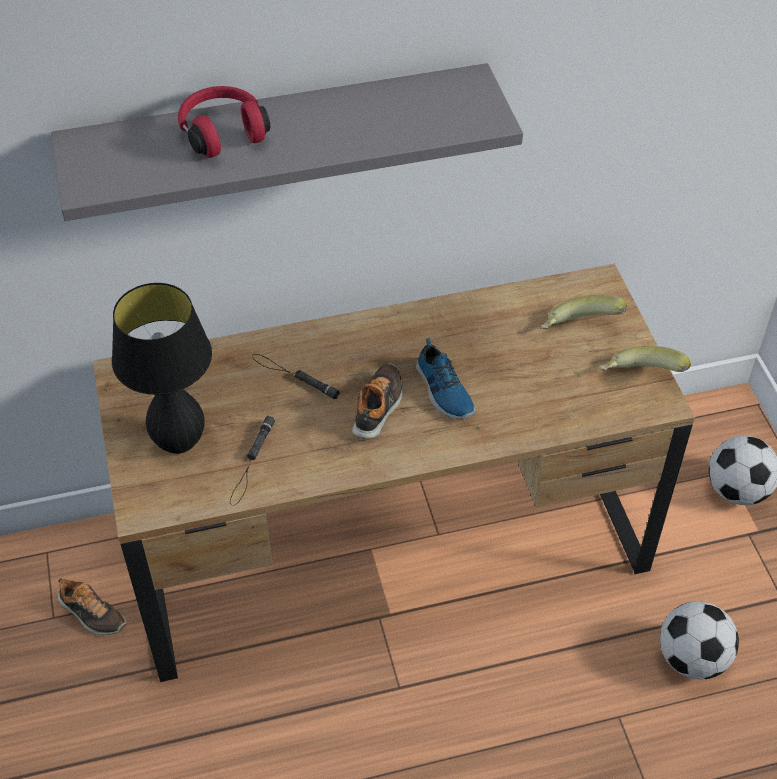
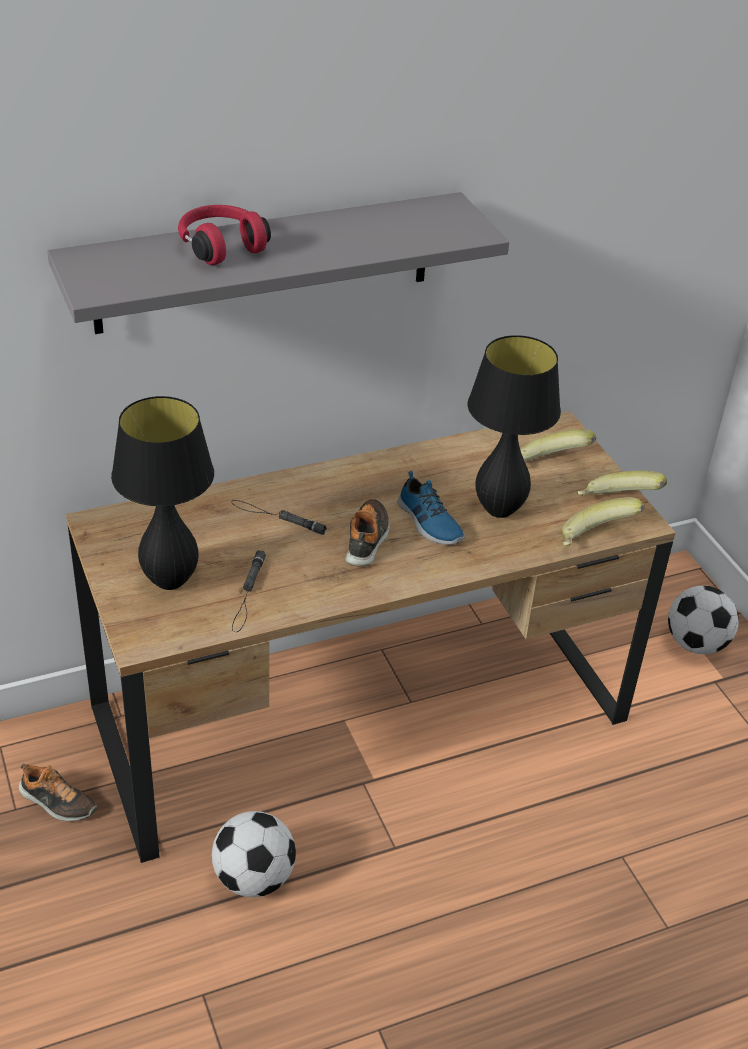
camera: 10 degrees left, 10 degrees down
football [660,601,739,679] -> football moved to [212,811,296,897]
none -> black table lamp [468,335,561,518]
none -> banana [562,497,644,546]

